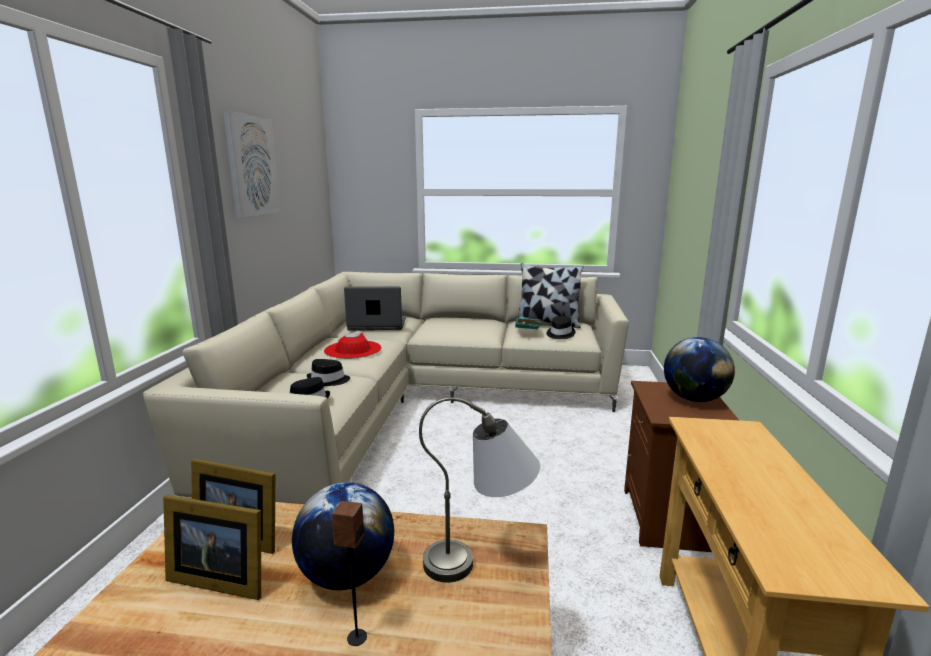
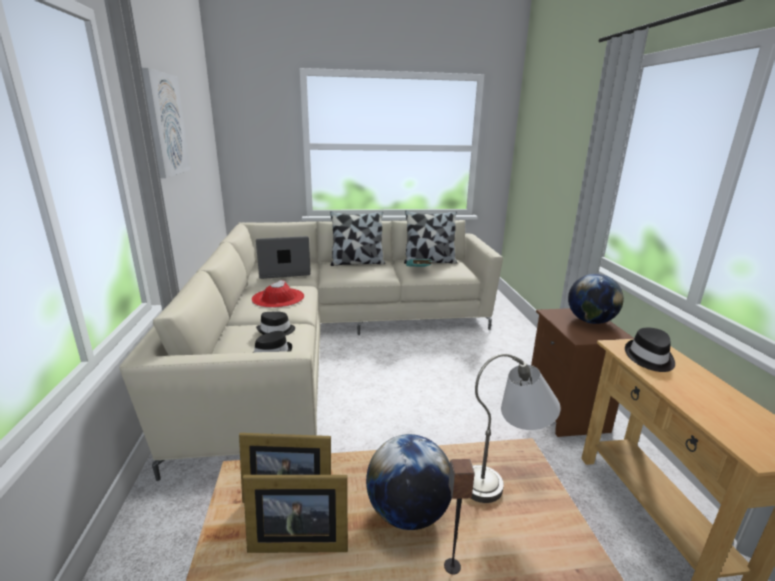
camera: 15 degrees left, 5 degrees up
black hat [546,316,575,339] -> black hat moved to [625,328,675,372]
none -> pillow [330,211,385,266]

